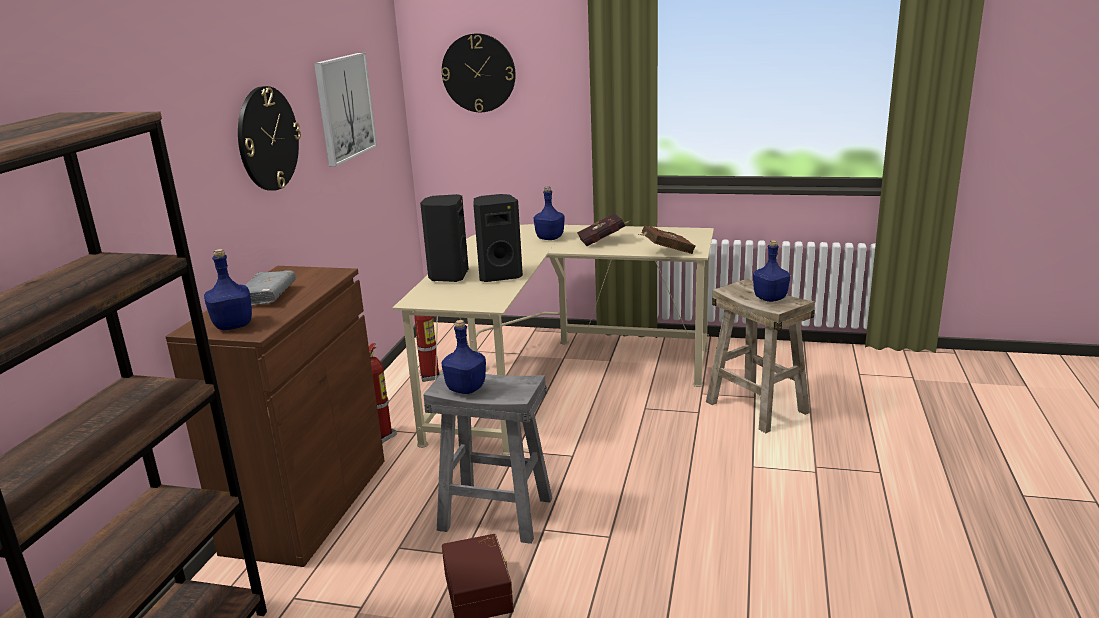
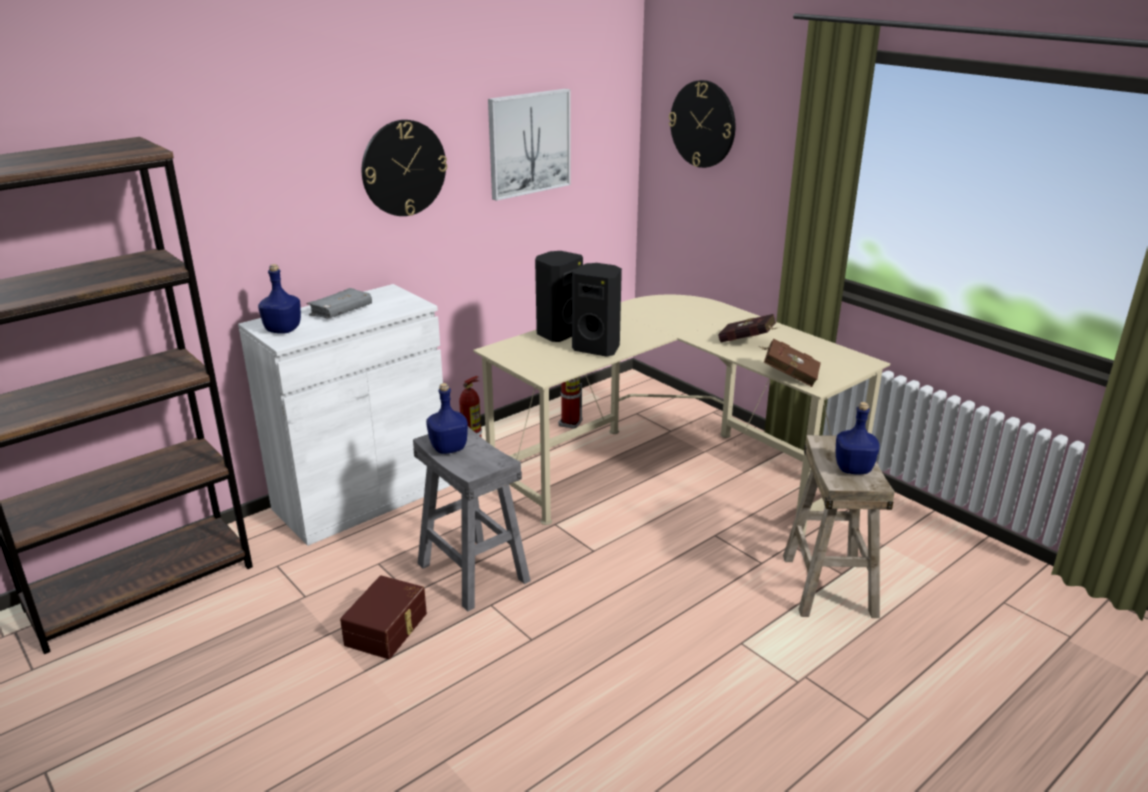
camera: 35 degrees right, 5 degrees up
brown cabinet [166,266,385,567] -> white cabinet [238,284,450,546]
blue bottle [534,186,565,240] -> none

